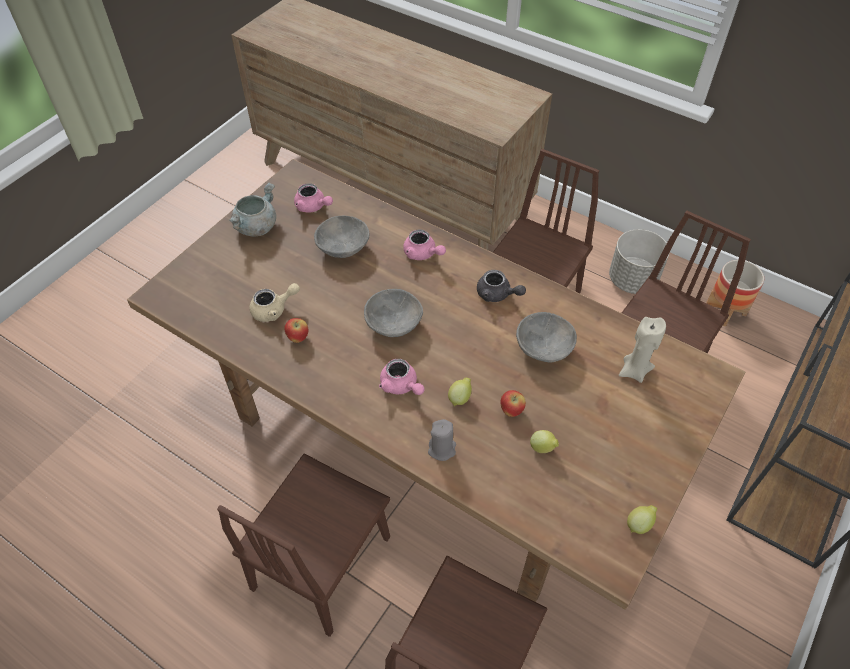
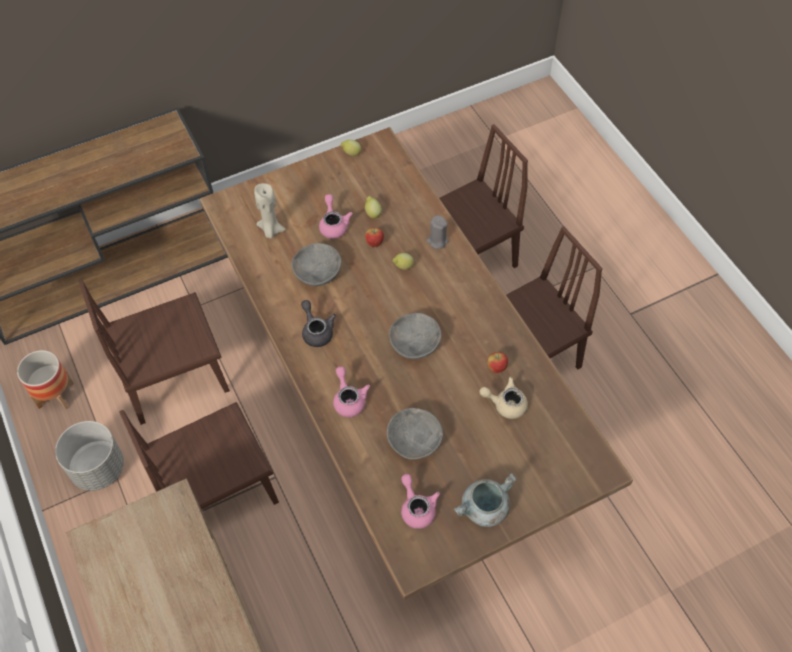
camera: 150 degrees left, 5 degrees up
pink teapot [379,359,425,395] -> pink teapot moved to [319,194,353,239]

